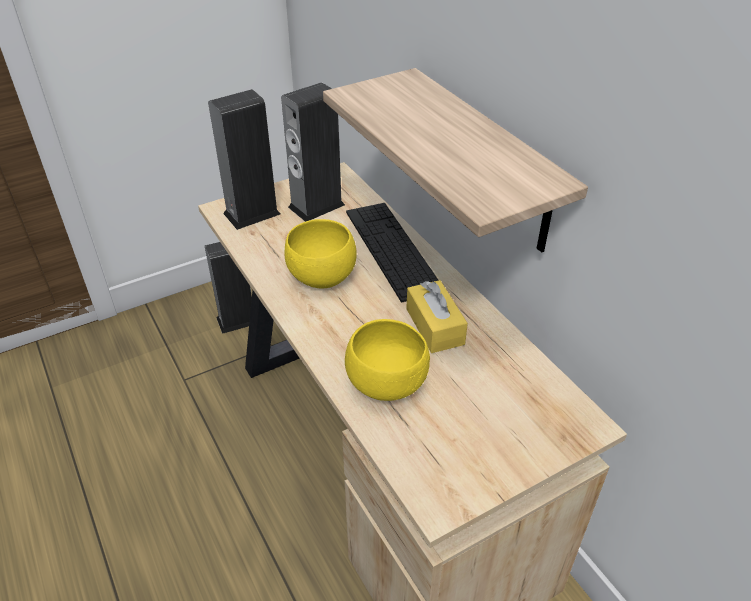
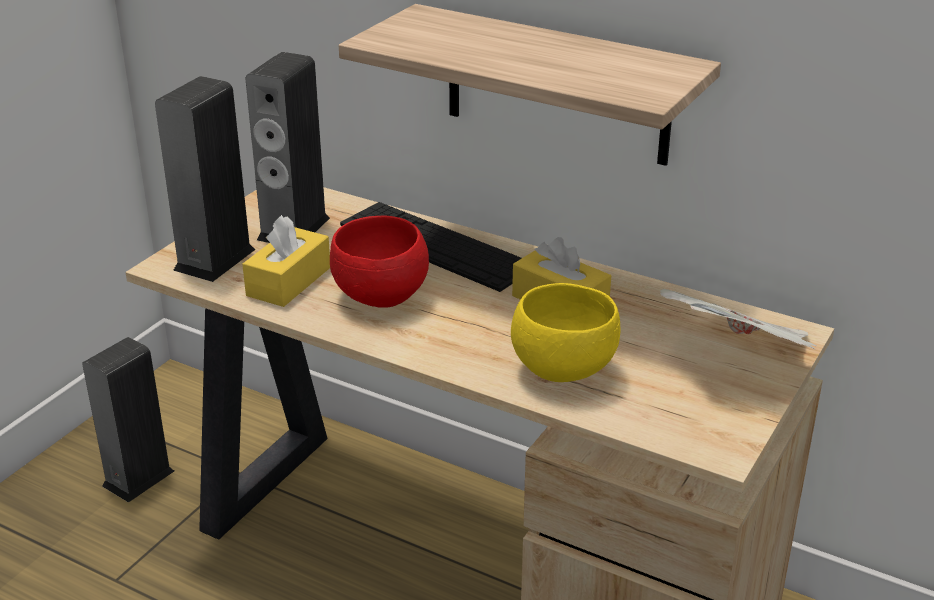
camera: 30 degrees left, 10 degrees down
yellow bowl [285,219,357,288] -> red bowl [330,216,429,308]
none -> yellow tissue box [242,215,330,307]
none -> newspaper [660,289,817,350]

